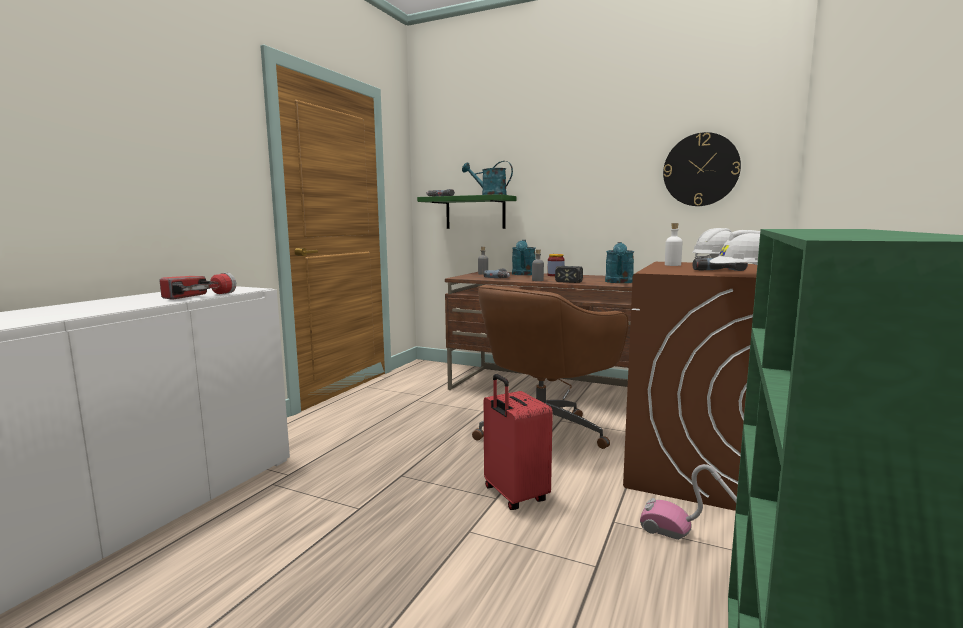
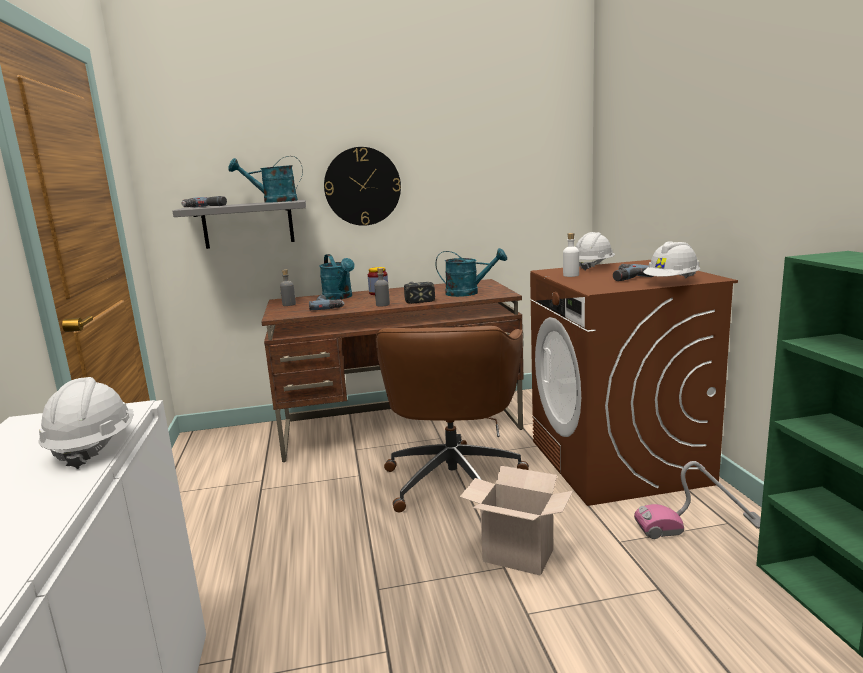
camera: 35 degrees left, 5 degrees up
flashlight [159,273,236,300] -> white hard hat [38,377,134,469]
green shelf [417,194,516,229] -> grey shelf [173,200,306,249]
red suitcase [484,374,553,510] -> cardboard box [460,466,573,576]
turquoise watering can [605,242,634,283] -> turquoise watering can turned 60 degrees counterclockwise [436,248,507,297]
wall clock [663,132,741,206] -> wall clock moved to [324,147,401,226]

